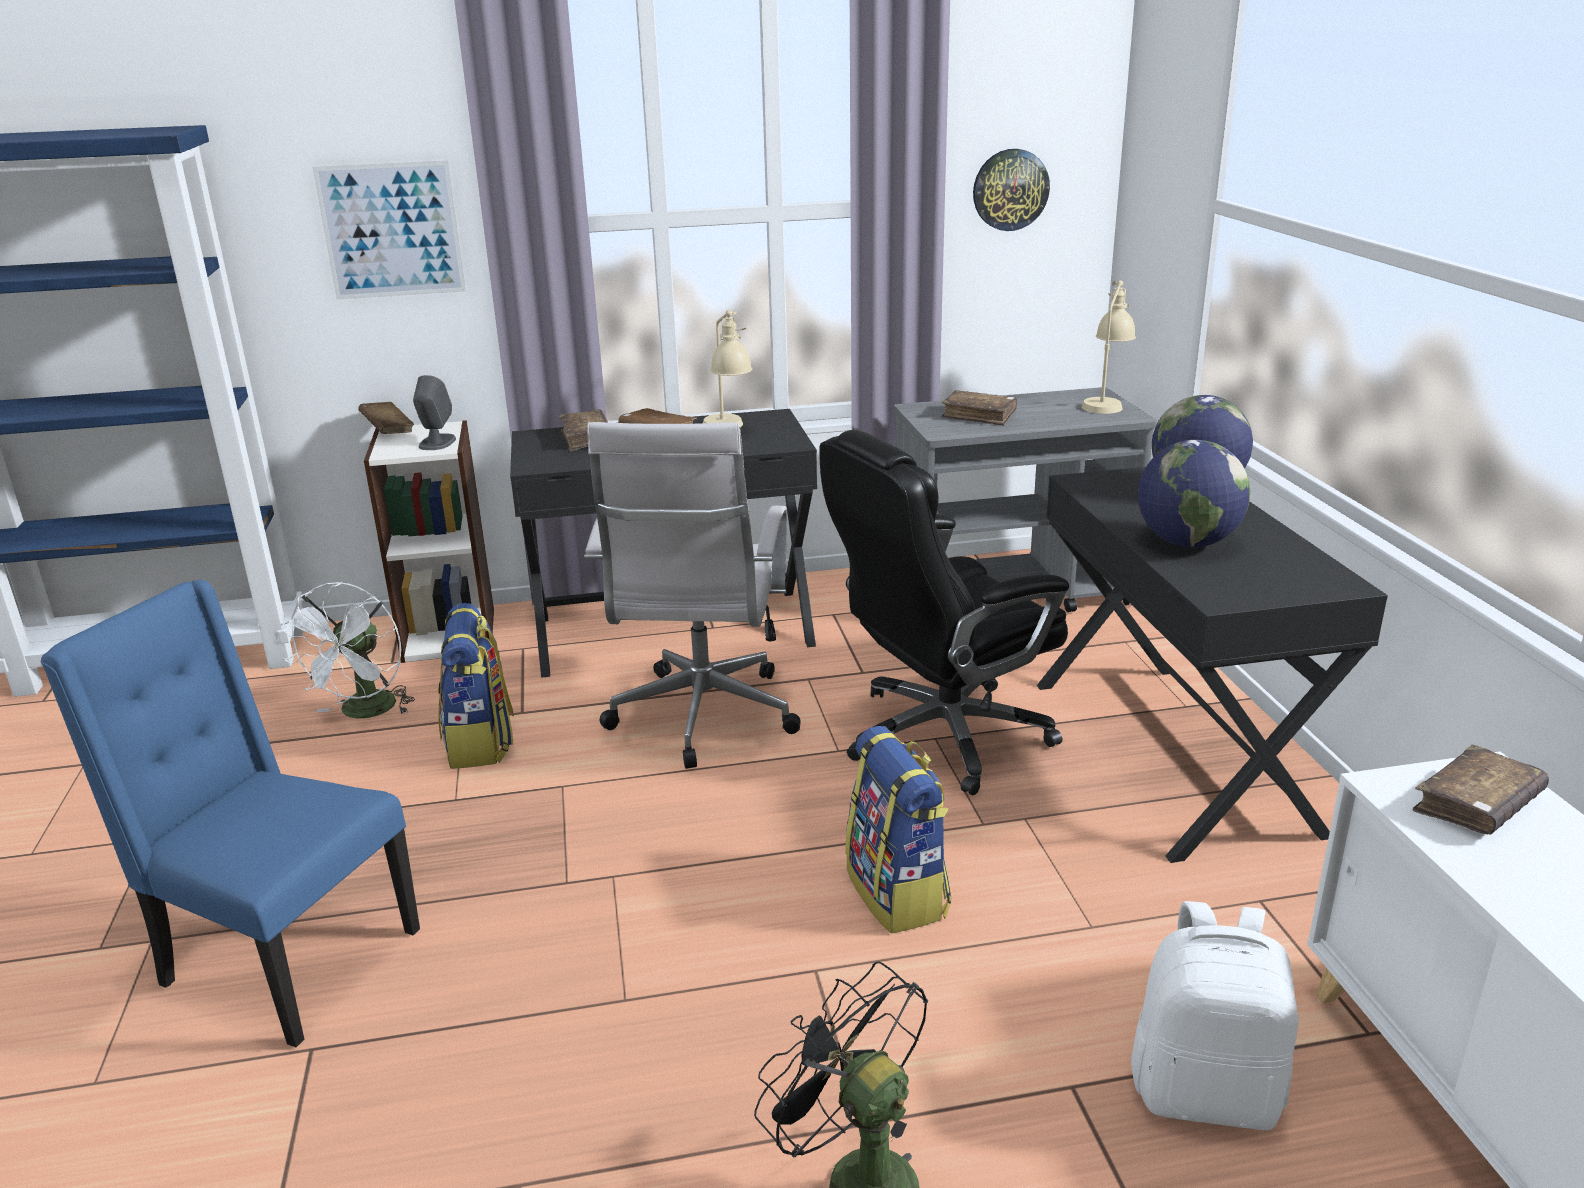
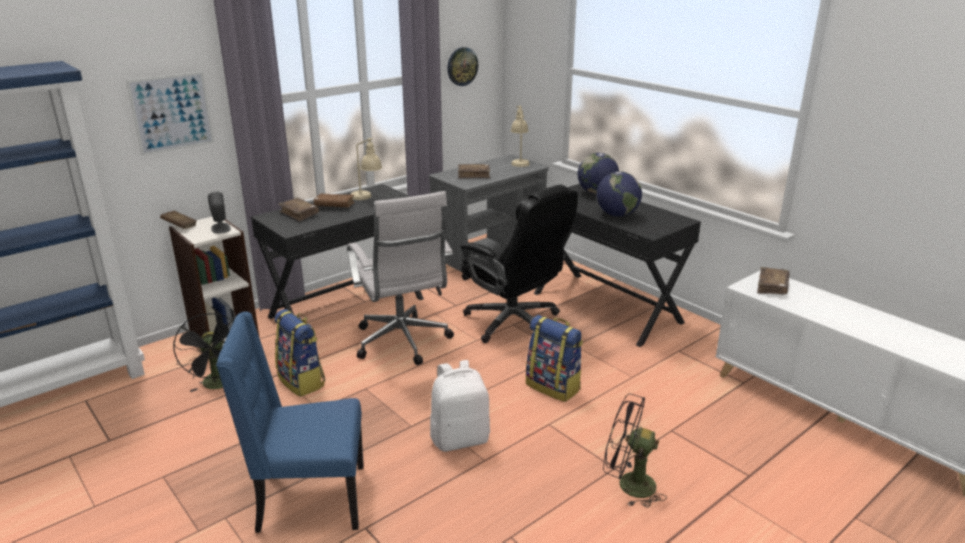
camera: 30 degrees left, 0 degrees up
white fan [281,582,415,718] -> black fan [173,313,234,392]
black office chair [819,430,1069,795] -> black office chair turned 75 degrees counterclockwise [460,185,578,343]
white backpack [1131,901,1298,1130] -> white backpack moved to [430,360,490,452]

